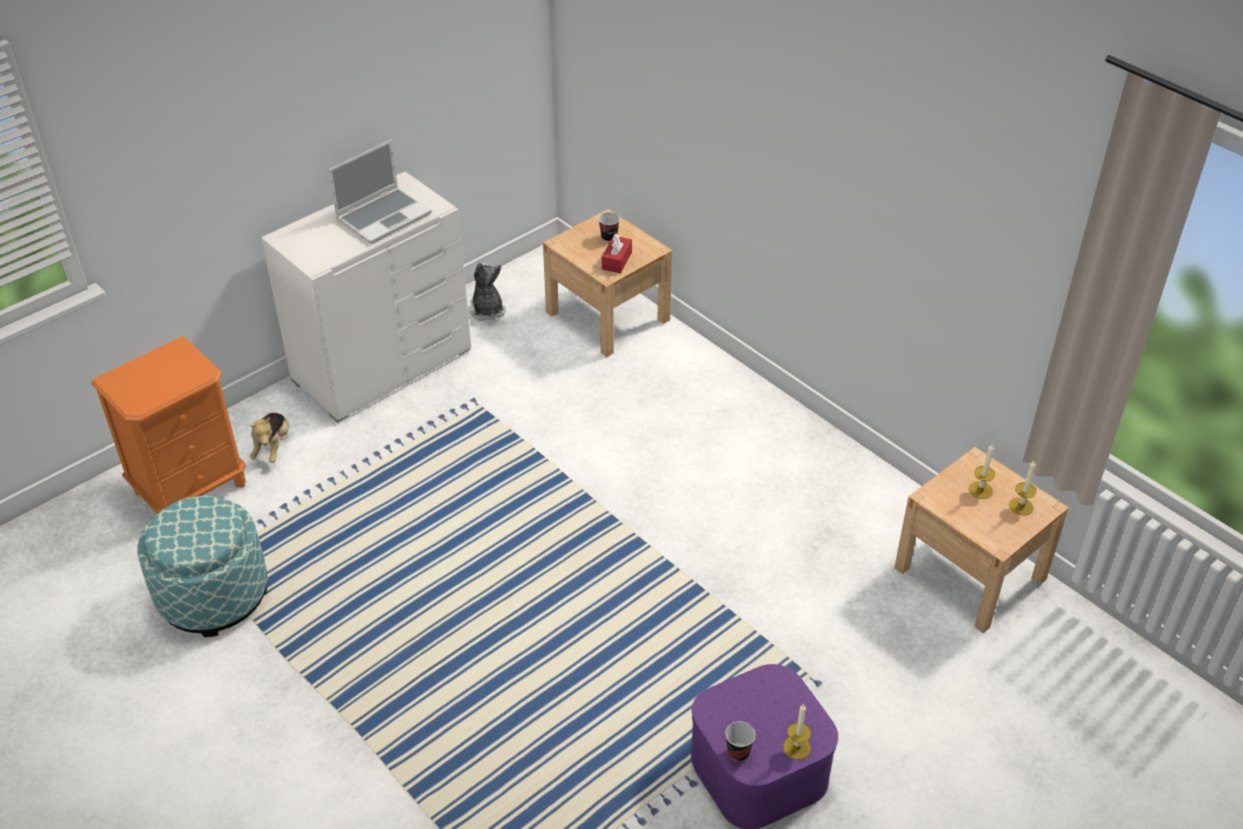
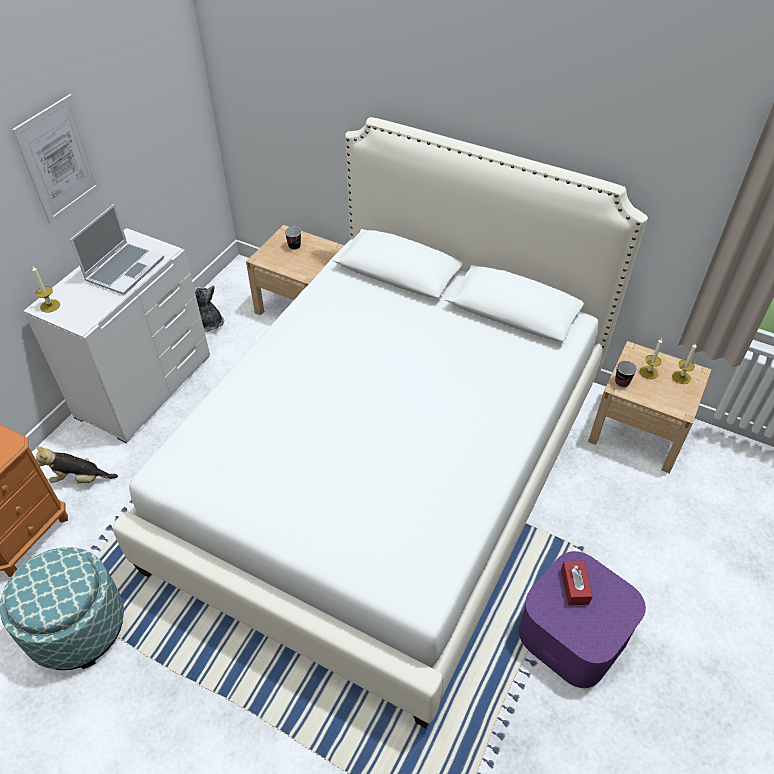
camera: 20 degrees left, 5 degrees up
plush toy [250,413,289,463] -> plush toy turned 105 degrees clockwise [35,446,118,484]
red tissue box [602,234,632,273] -> red tissue box moved to [561,560,593,605]
cup [725,721,756,762] -> cup moved to [615,361,637,388]
candle [783,704,811,760] -> candle moved to [32,266,60,313]
none -> picture [12,94,101,224]
none -> white bed [113,117,648,728]

